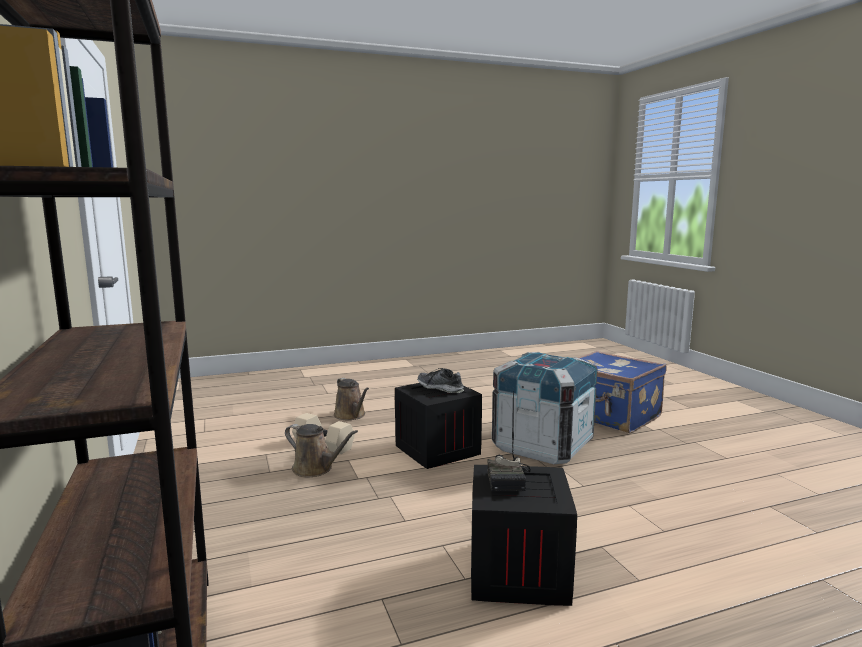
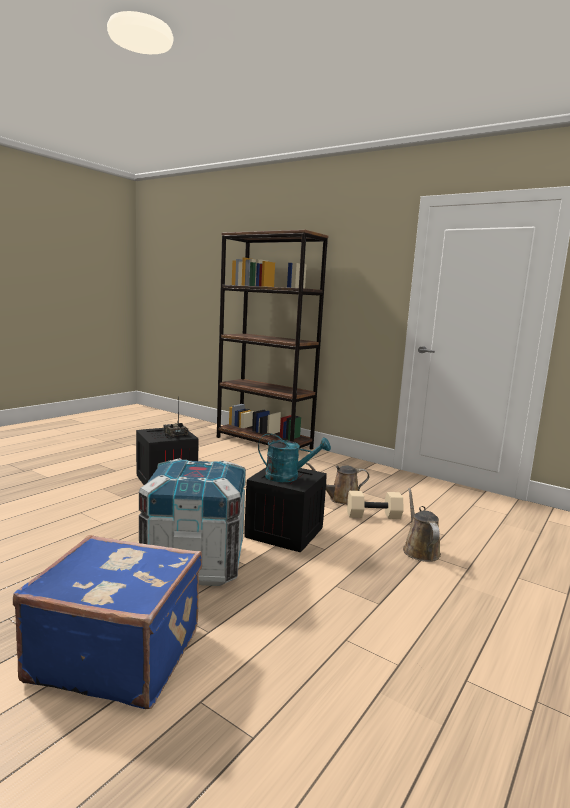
camera: 145 degrees right, 0 degrees up
brown watering can [334,378,369,420] -> brown watering can turned 60 degrees clockwise [403,488,441,562]
shoe [417,368,464,393] -> turquoise watering can [258,433,331,482]

